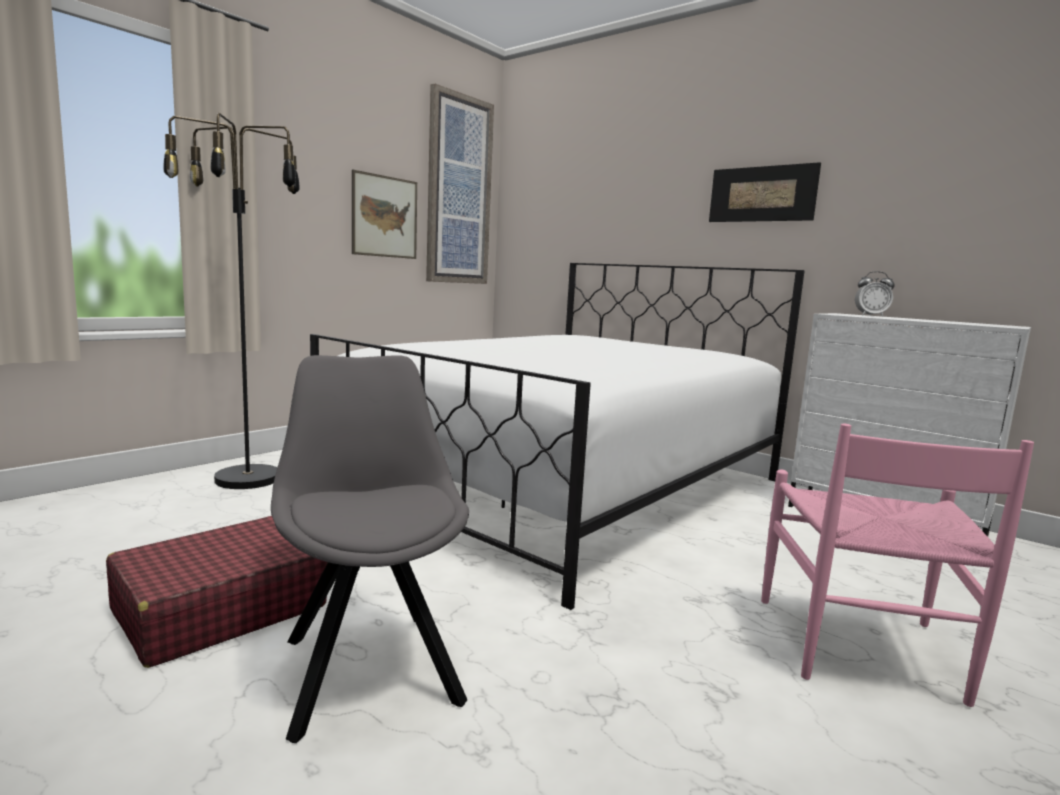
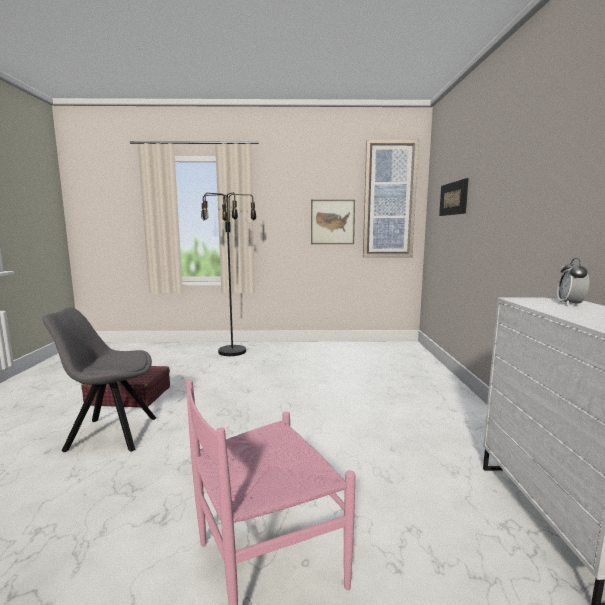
camera: 50 degrees right, 0 degrees up
grey chair [271,355,469,743] -> grey chair turned 120 degrees counterclockwise [42,307,156,452]
white bed [310,263,805,610] -> none
picture [709,162,821,222] -> picture moved to [439,178,469,216]
alarm clock [855,271,895,317] -> alarm clock turned 45 degrees clockwise [557,258,590,306]

